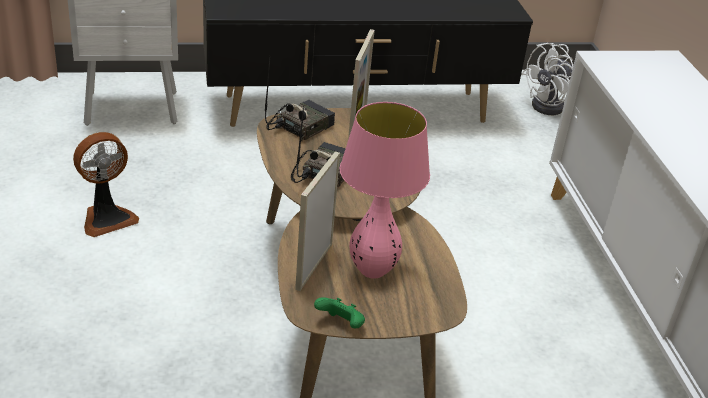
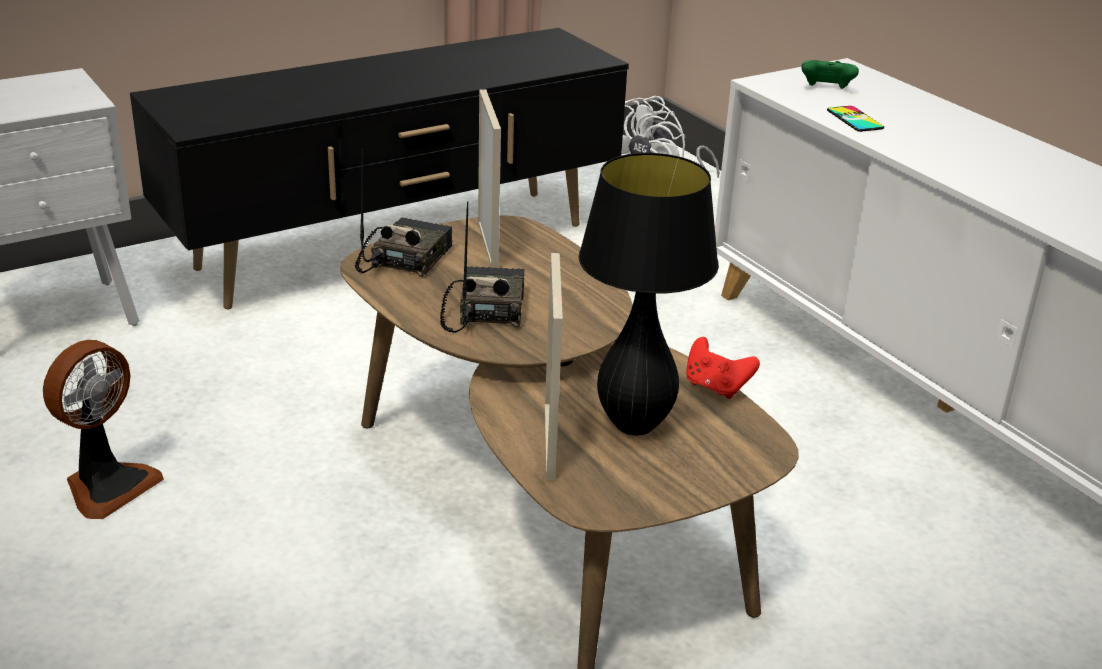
camera: 20 degrees left, 5 degrees down
green game controller [314,297,365,328] -> green game controller moved to [801,60,859,89]
pink table lamp [340,102,430,279] -> black table lamp [578,153,719,435]
none -> red game controller [686,337,760,399]
none -> phone [827,106,884,132]

